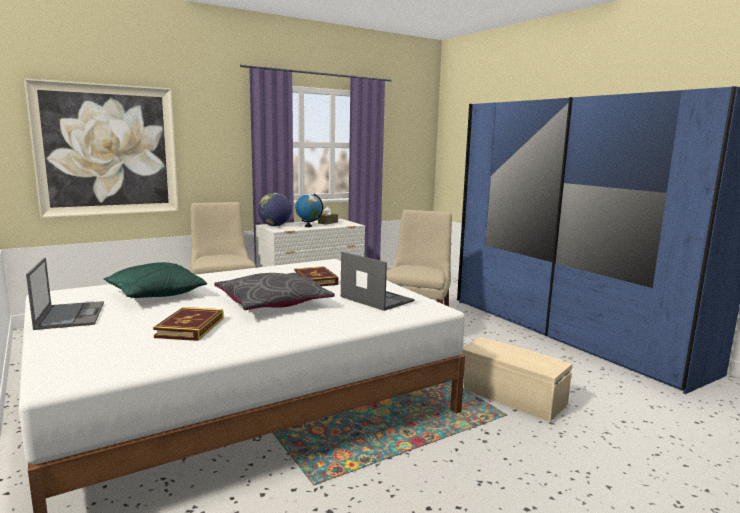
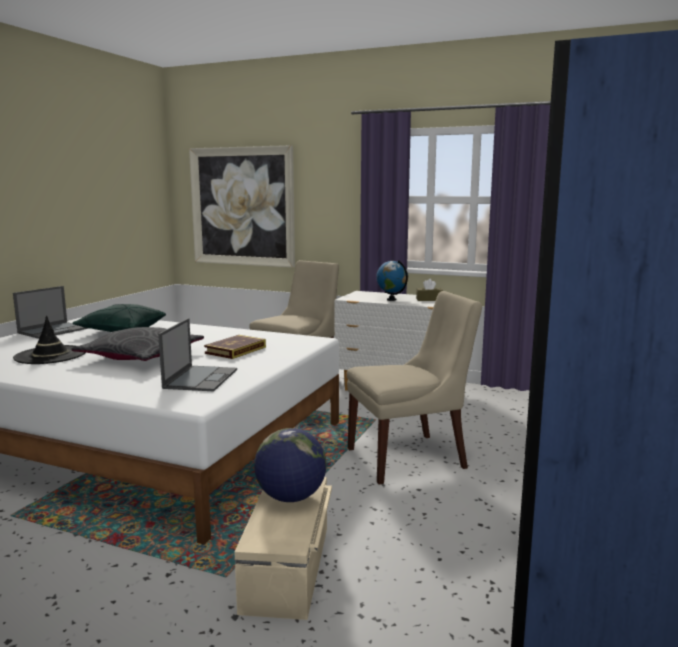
camera: 55 degrees right, 0 degrees up
book [153,307,223,341] -> black hat [13,315,85,364]
globe [258,193,292,226] -> globe moved to [254,428,327,502]

